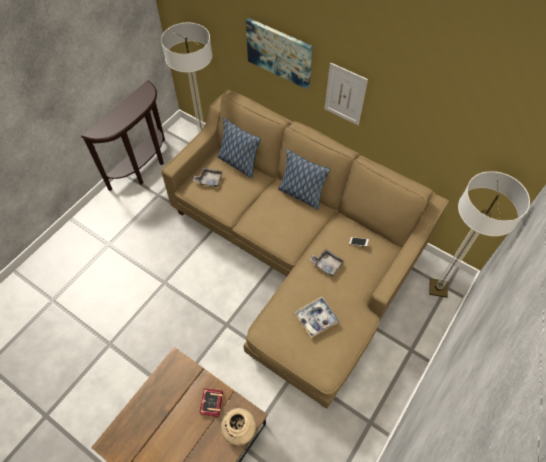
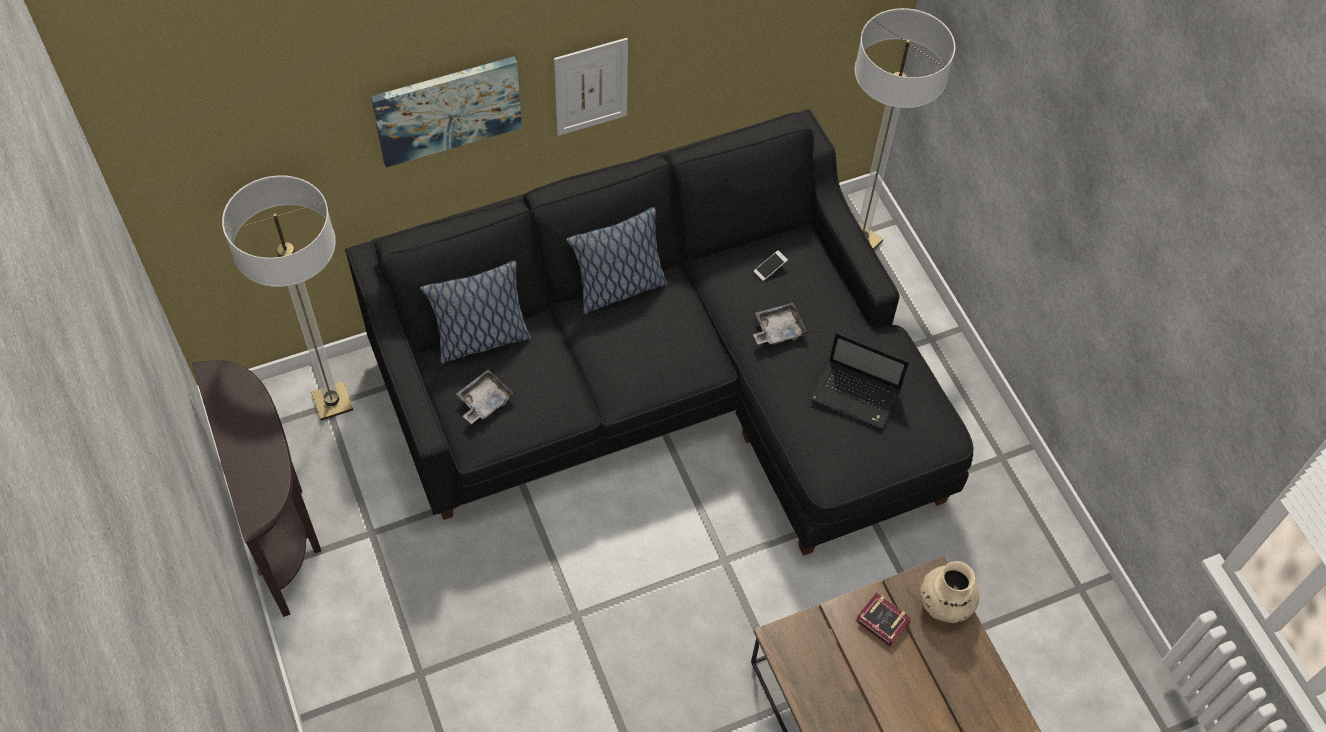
camera: 60 degrees left, 0 degrees up
beige sofa [161,90,449,408] -> black sofa [345,109,974,556]
tray [295,296,340,338] -> laptop [810,333,909,429]

